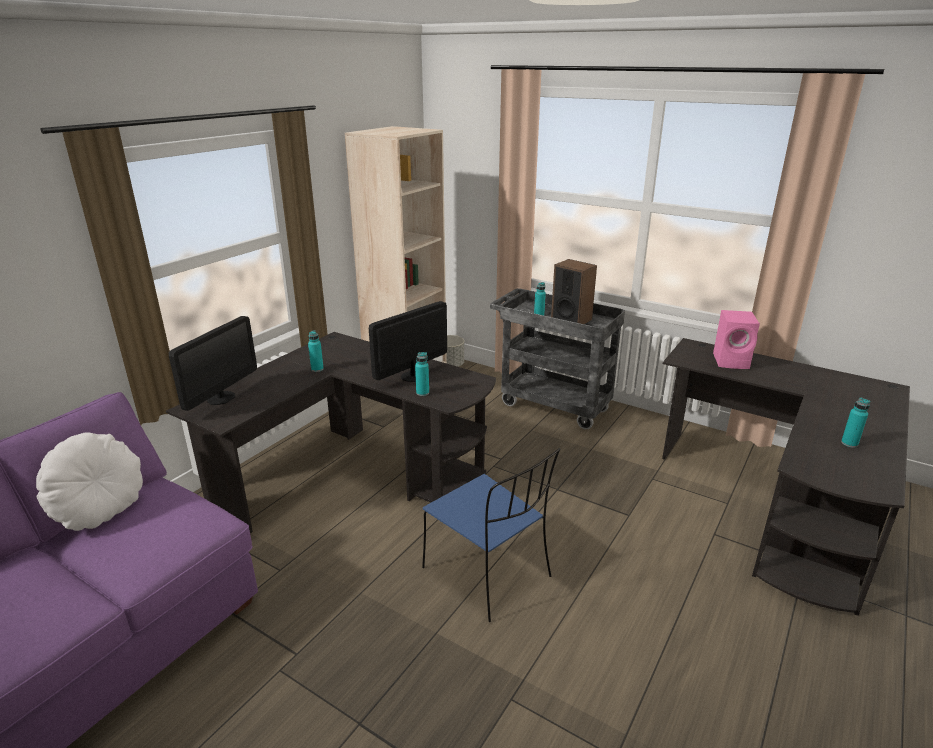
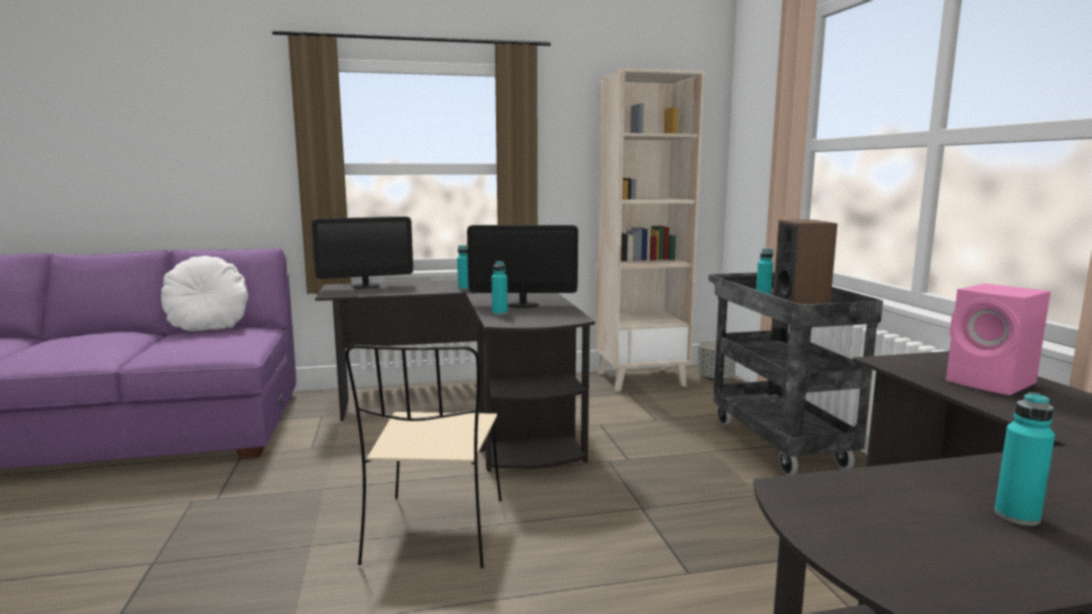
camera: 45 degrees right, 15 degrees down
blue chair [422,448,560,622] -> beige chair [345,345,502,569]

